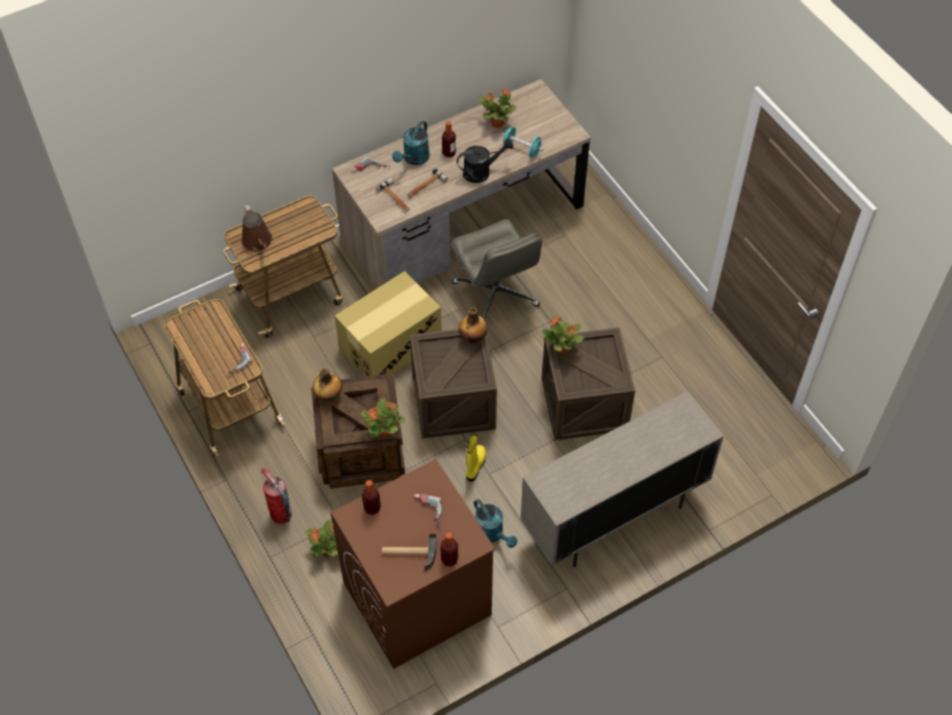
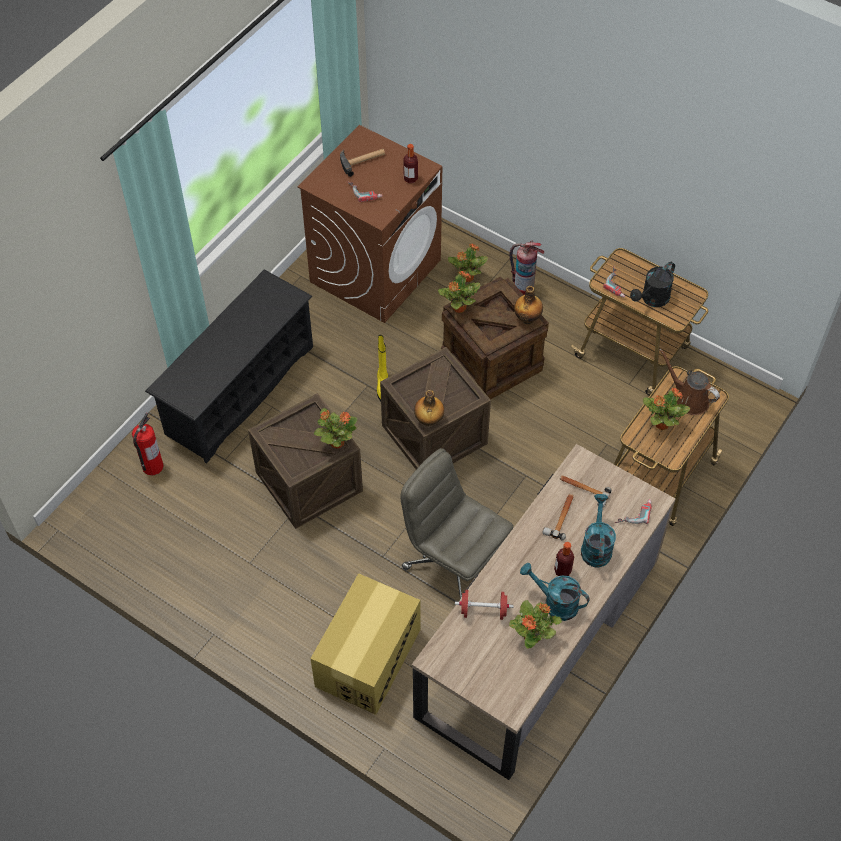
camera: 155 degrees right, 0 degrees up
cardboard box [335,271,442,377] -> cardboard box moved to [310,573,420,715]
bottle [440,532,458,567] -> none
black watering can [457,139,513,183] -> black watering can moved to [630,262,675,307]
turquoise watering can [474,499,517,548] -> turquoise watering can moved to [520,563,590,621]
turquoise dumbbell [502,127,543,158] -> red dumbbell [455,590,513,620]
beige cabinet [520,391,724,567] -> black shoe rack [145,269,313,464]
none -> fire extinguisher [132,413,164,476]
none -> potted plant [643,388,690,430]

